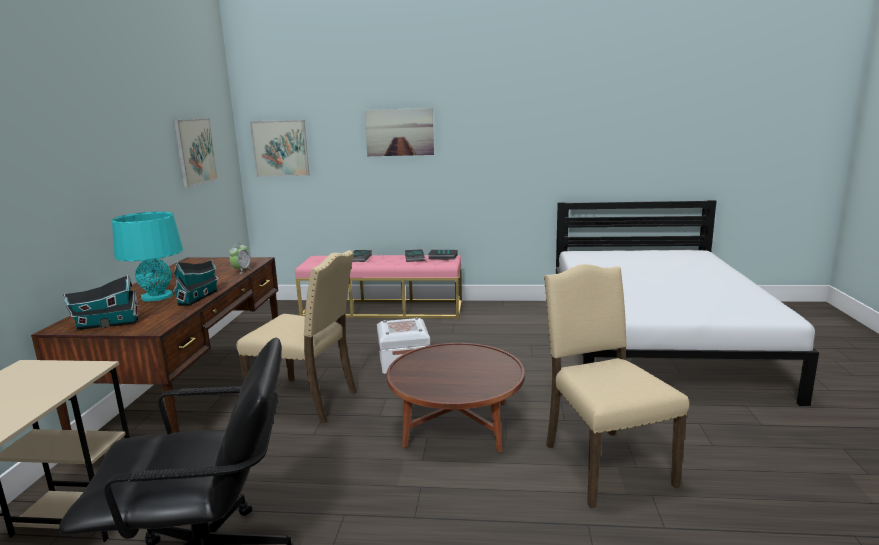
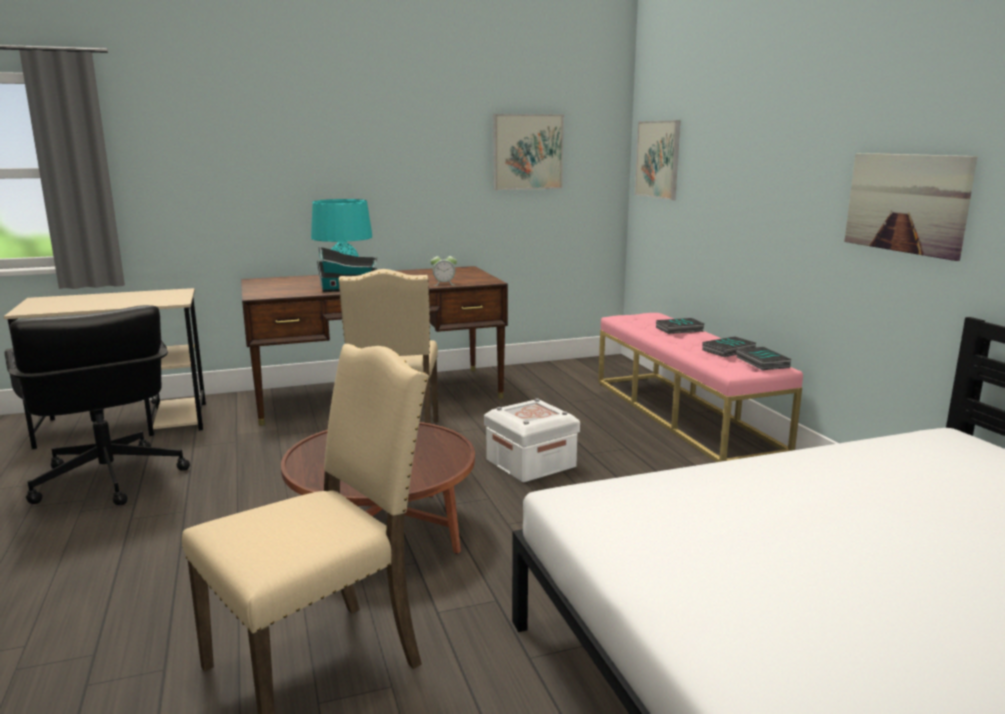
camera: 65 degrees right, 0 degrees up
toy house [63,275,138,330] -> none
picture [364,108,434,156] -> picture moved to [844,153,977,261]

